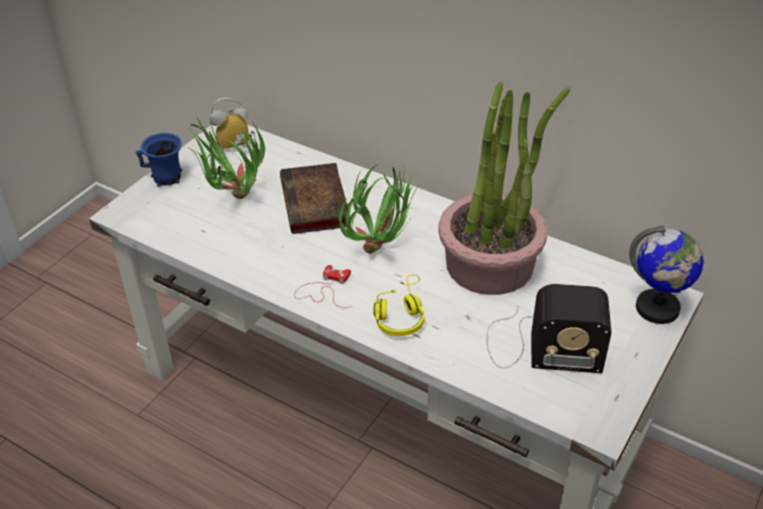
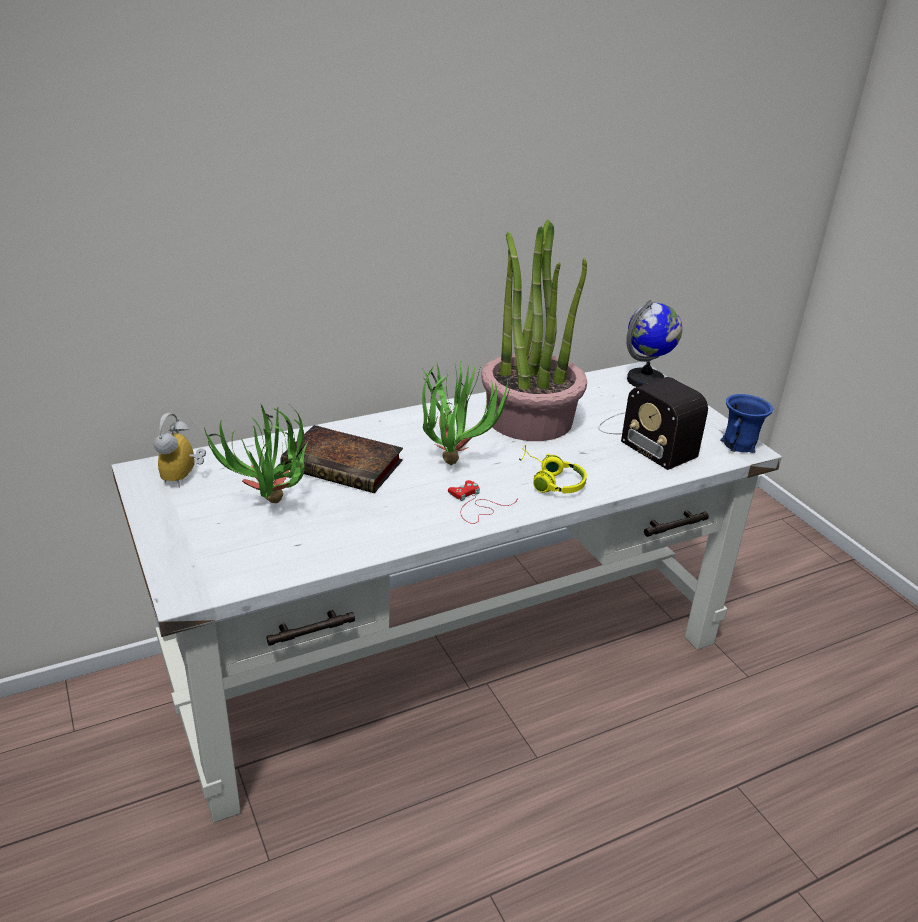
camera: 60 degrees left, 10 degrees down
blue mug [136,133,182,187] -> blue mug moved to [720,394,773,453]
radio [486,284,611,373] -> radio turned 105 degrees clockwise [598,377,708,470]

